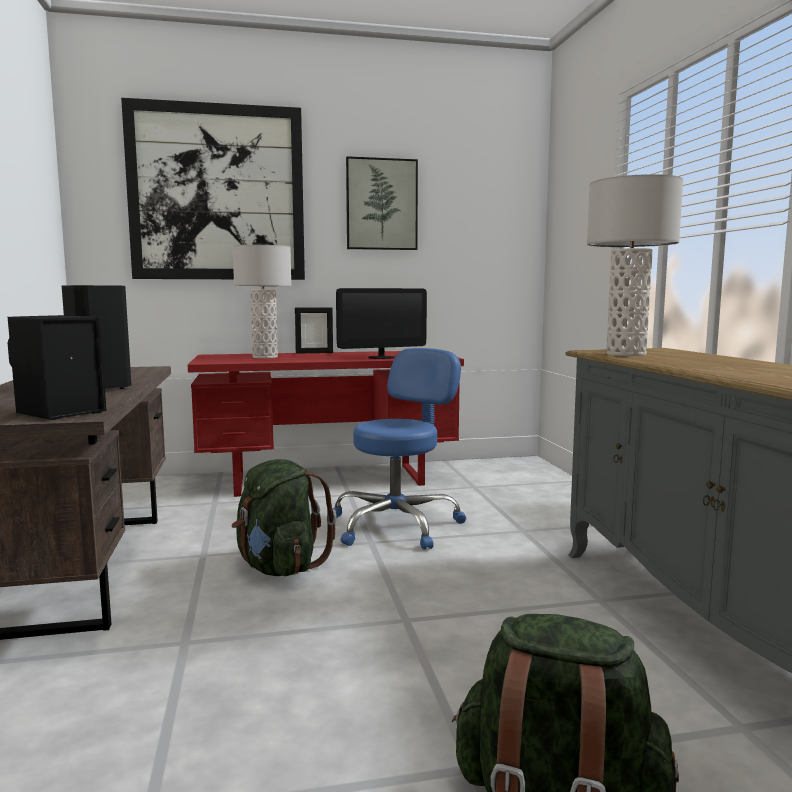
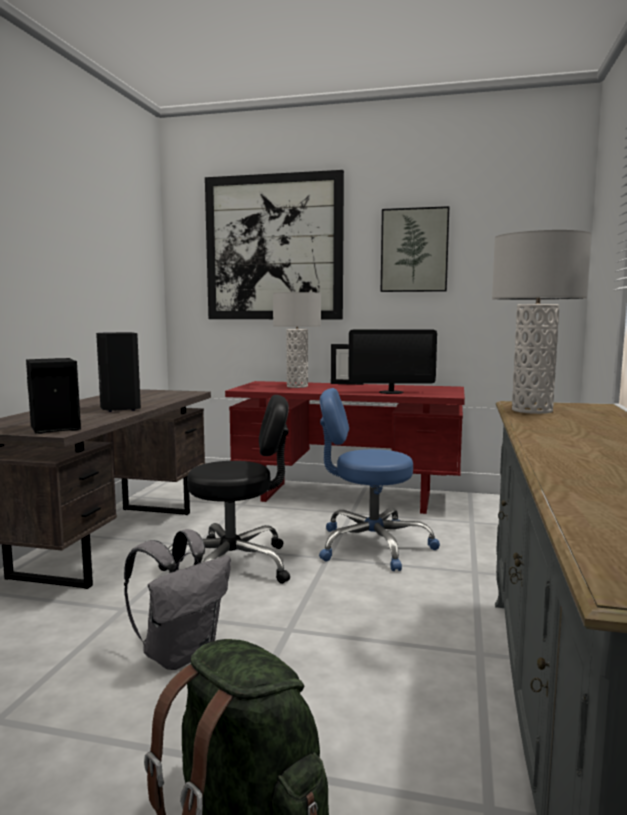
camera: 25 degrees right, 0 degrees up
green backpack [232,459,336,576] -> black office chair [158,395,290,584]
blue office chair [333,348,466,550] -> blue office chair turned 150 degrees counterclockwise [319,388,440,571]
none -> grey backpack [124,529,231,670]

